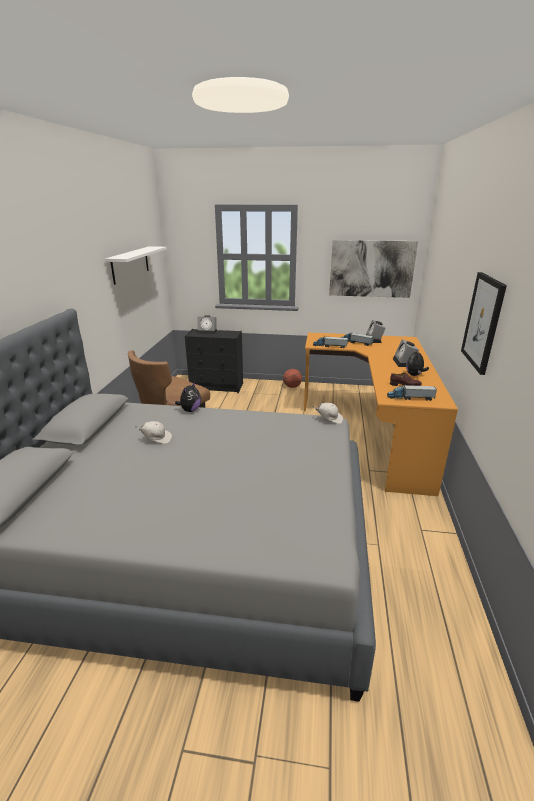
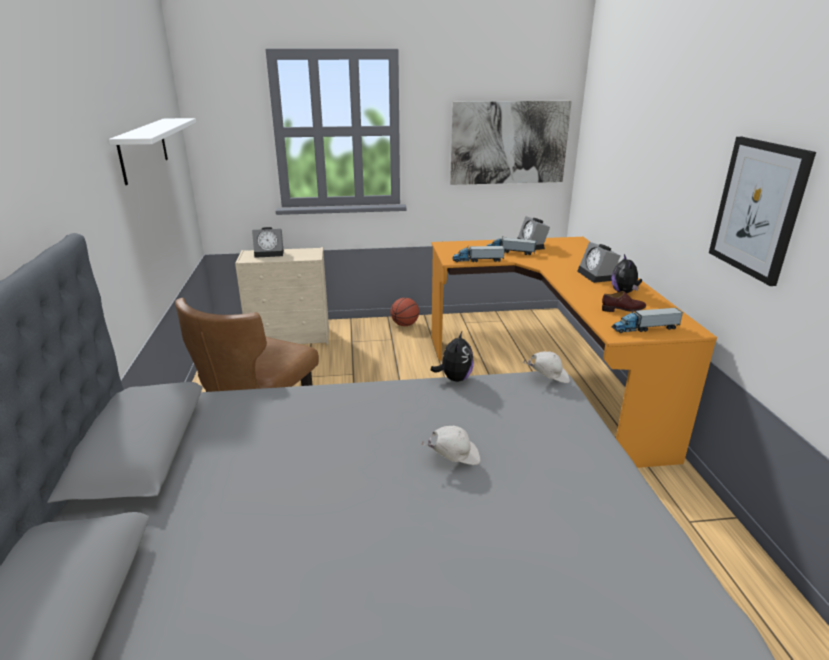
camera: 15 degrees left, 0 degrees up
white cap [135,421,172,444] -> white cap moved to [421,426,481,465]
plush toy [175,382,201,412] -> plush toy moved to [431,331,474,382]
black dresser [185,329,243,393] -> beige dresser [235,247,329,345]

